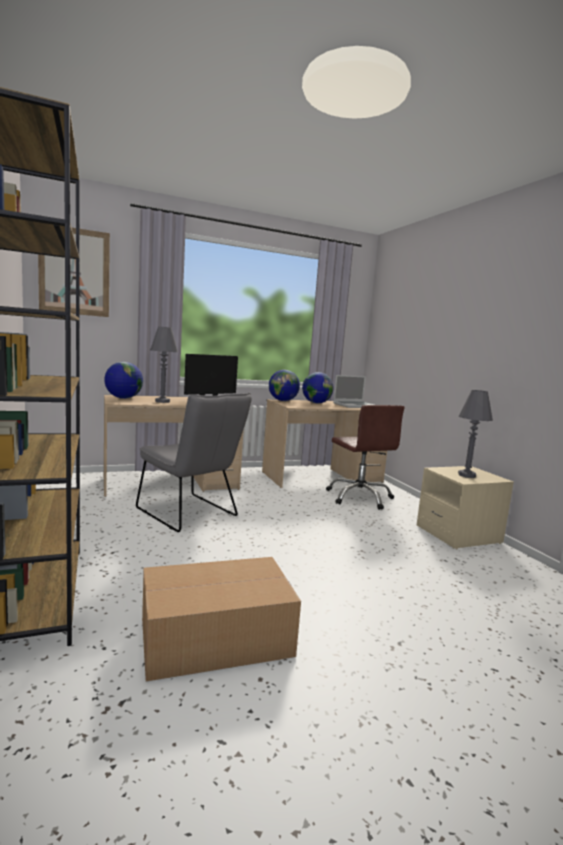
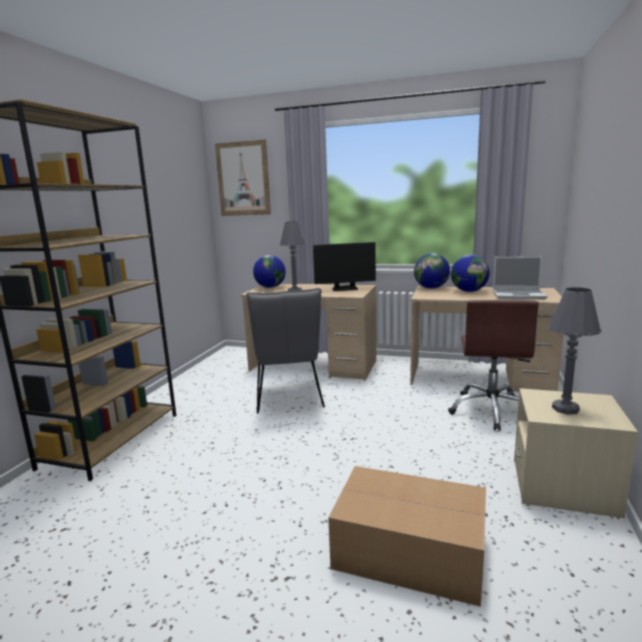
camera: 40 degrees right, 5 degrees up
cardboard box [142,557,301,682] -> cardboard box moved to [328,466,486,607]

